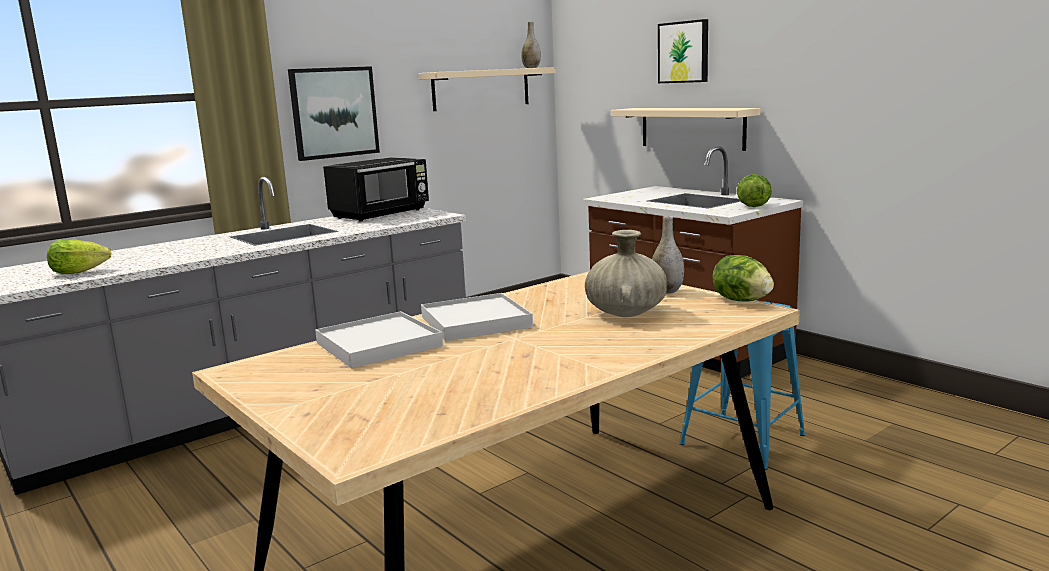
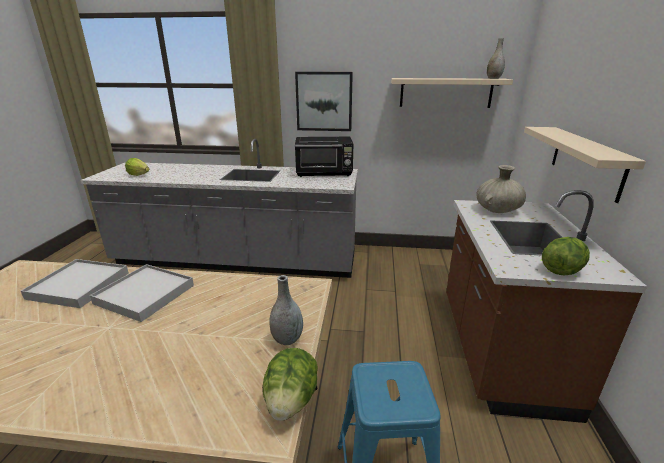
camera: 45 degrees right, 10 degrees up
beige vase [585,230,667,317] -> beige vase moved to [476,165,526,213]
picture [658,19,708,83] -> none

